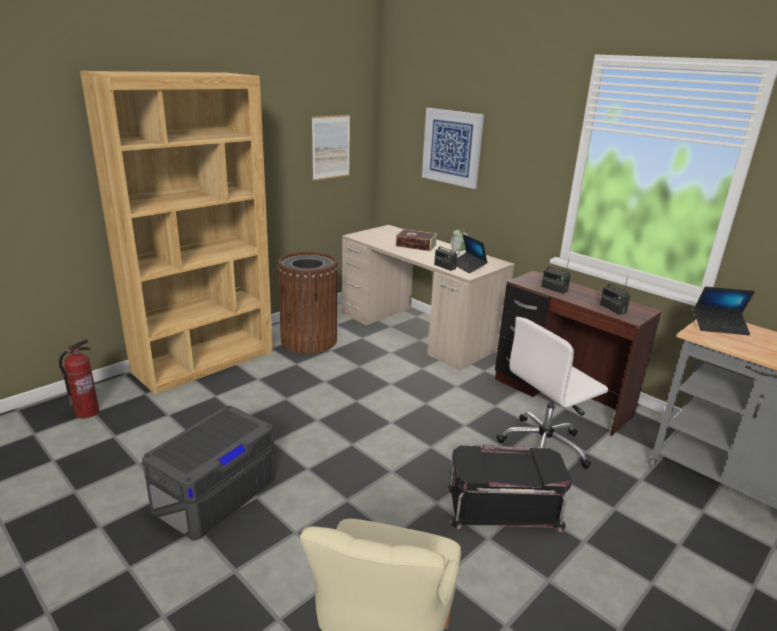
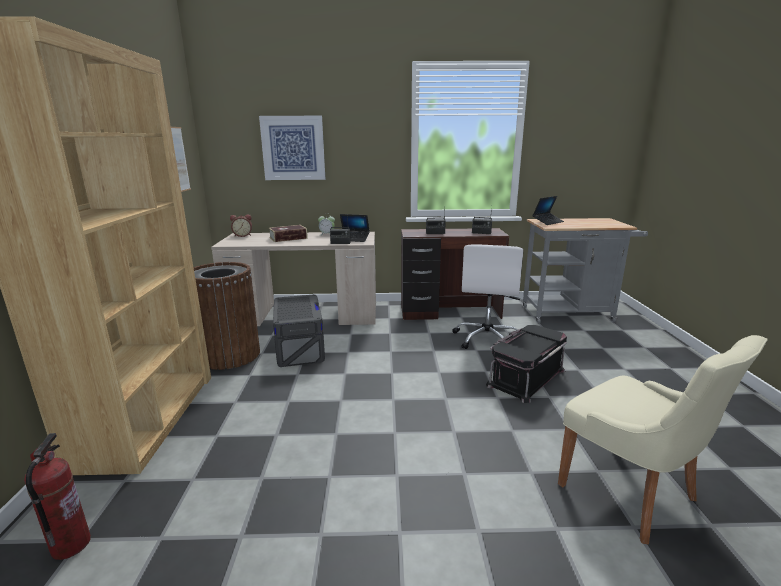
camera: 45 degrees left, 5 degrees down
grey storage box [142,406,275,541] -> grey storage box moved to [273,294,325,367]
none -> alarm clock [230,214,252,237]

